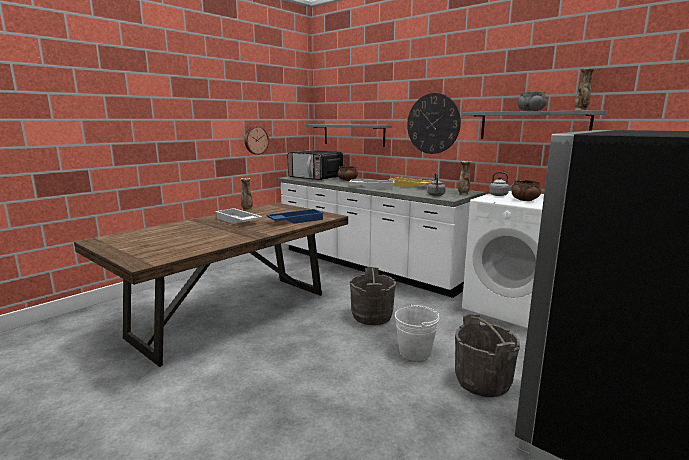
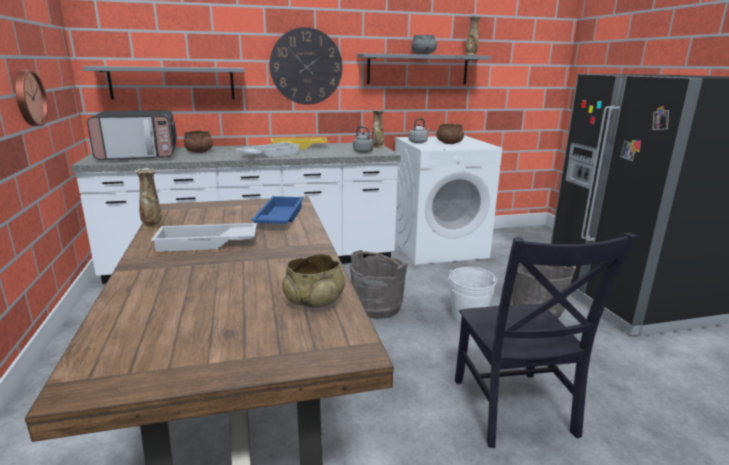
camera: 55 degrees left, 5 degrees up
none -> beige bowl [282,254,345,308]
none -> black chair [455,232,638,448]

